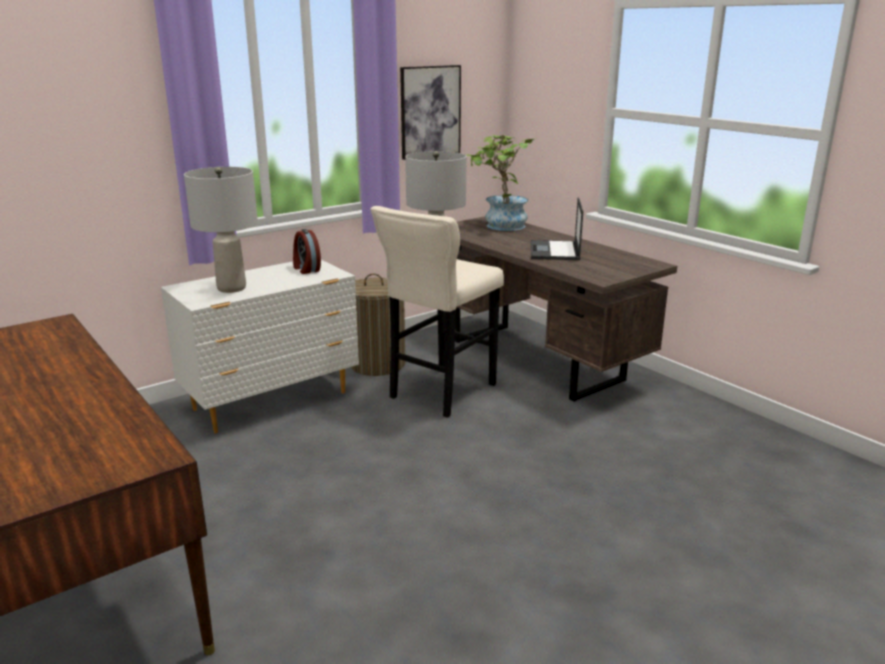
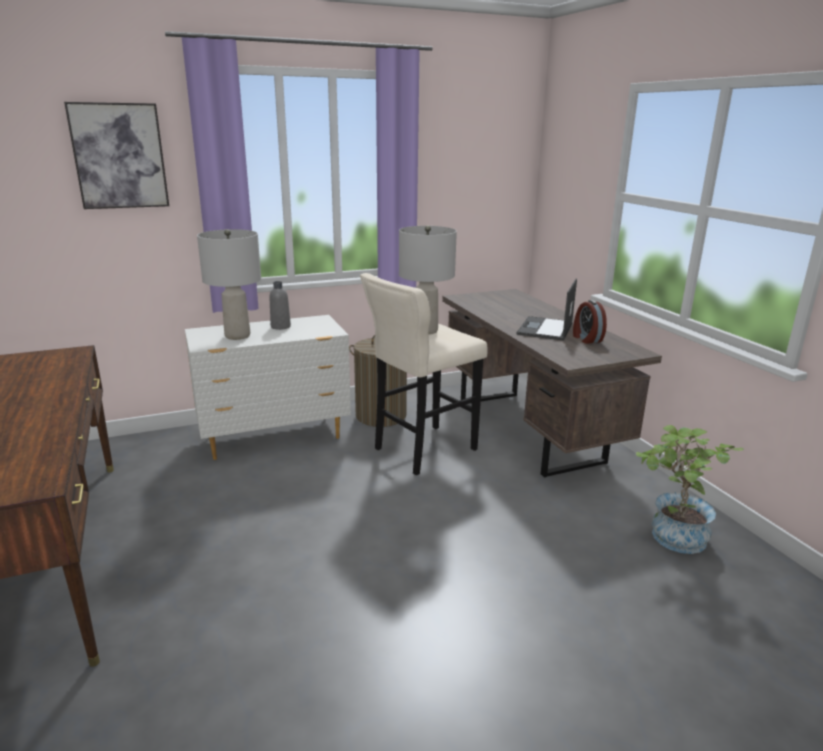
camera: 15 degrees right, 0 degrees up
alarm clock [293,229,321,274] -> alarm clock moved to [573,300,607,344]
picture [400,65,461,160] -> picture moved to [64,102,169,209]
potted plant [465,135,537,231] -> potted plant moved to [636,425,744,554]
none -> grey bottle [269,281,291,330]

